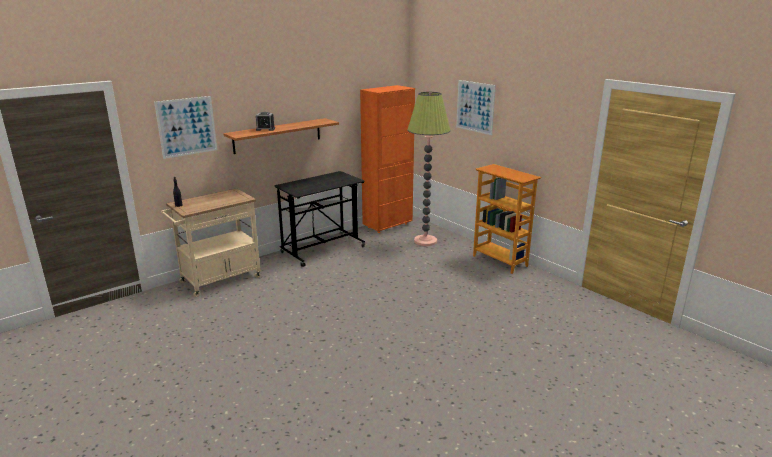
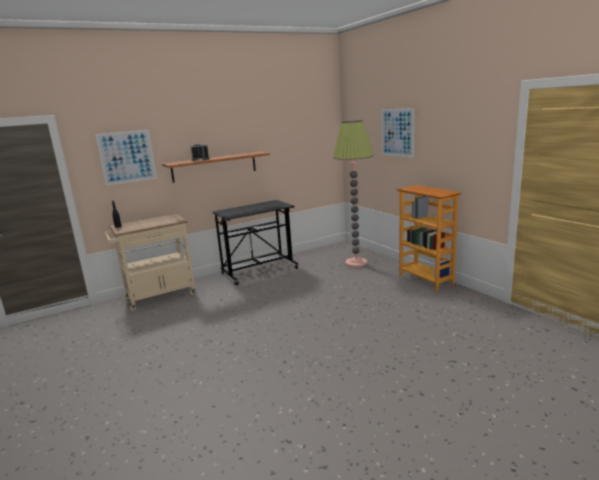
camera: 10 degrees right, 5 degrees down
orange cabinet [360,85,415,233] -> none

